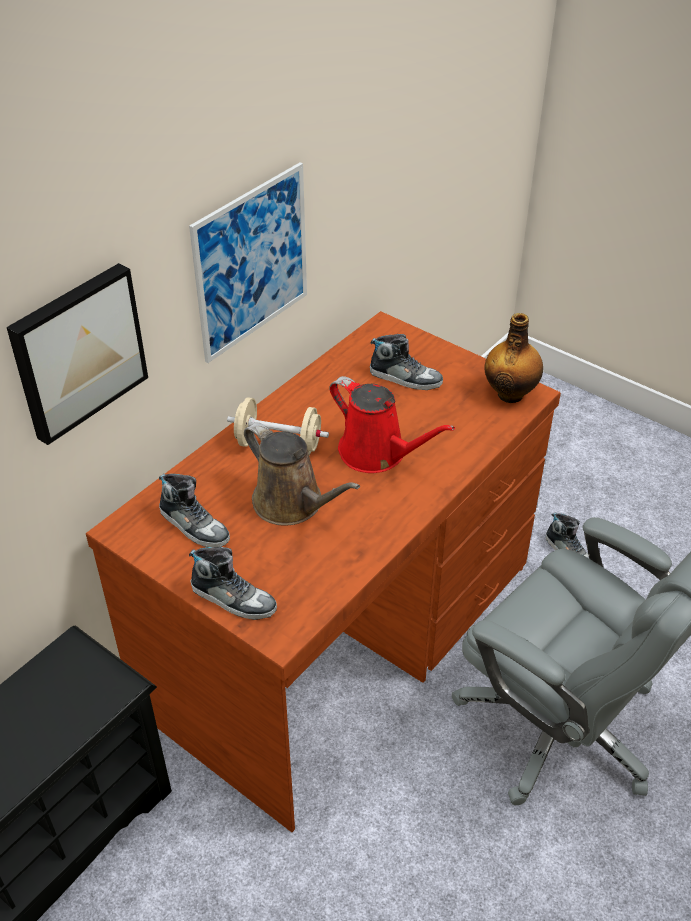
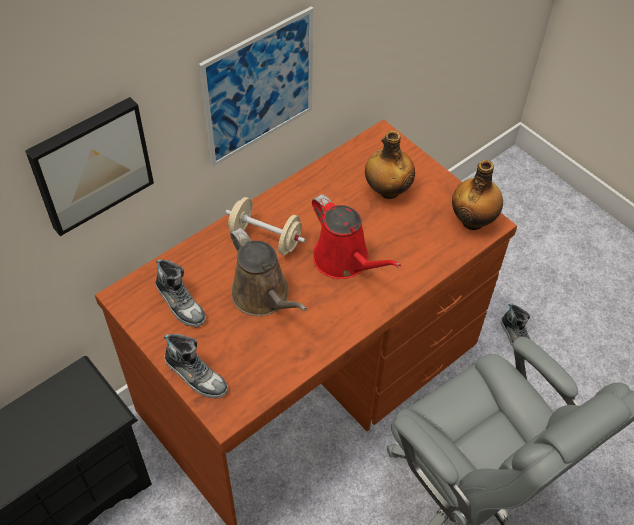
camera: 10 degrees right, 10 degrees up
shoe [370,334,443,390] -> bottle [365,131,415,199]

